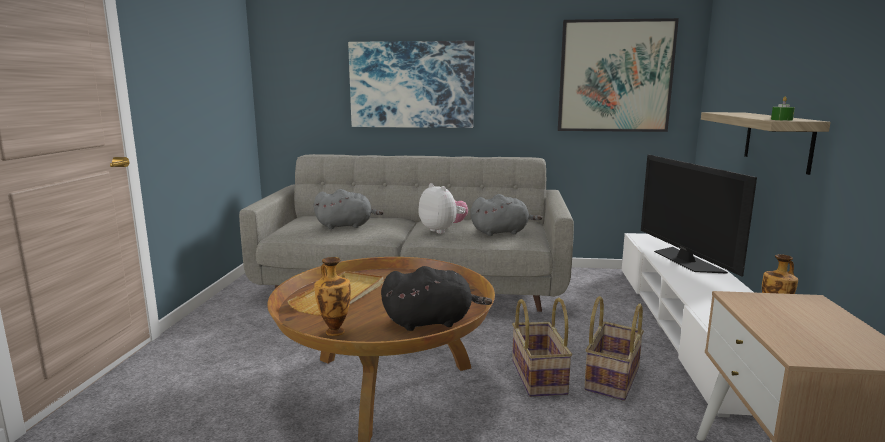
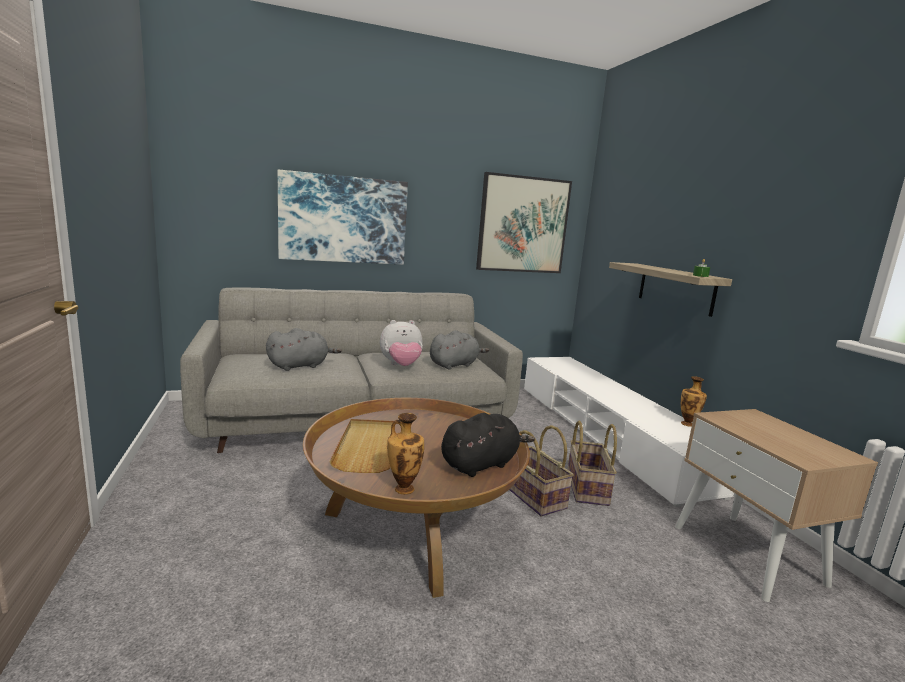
camera: 25 degrees left, 0 degrees up
plush toy [419,183,468,234] -> plush toy turned 135 degrees clockwise [380,320,423,366]
television [641,155,757,277] -> none

